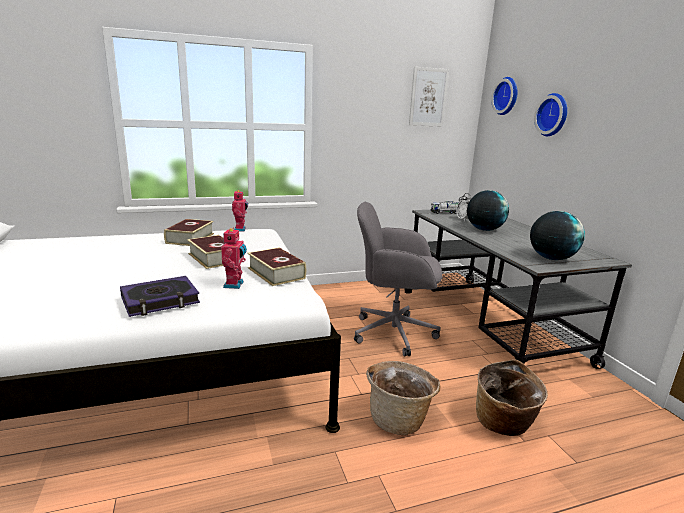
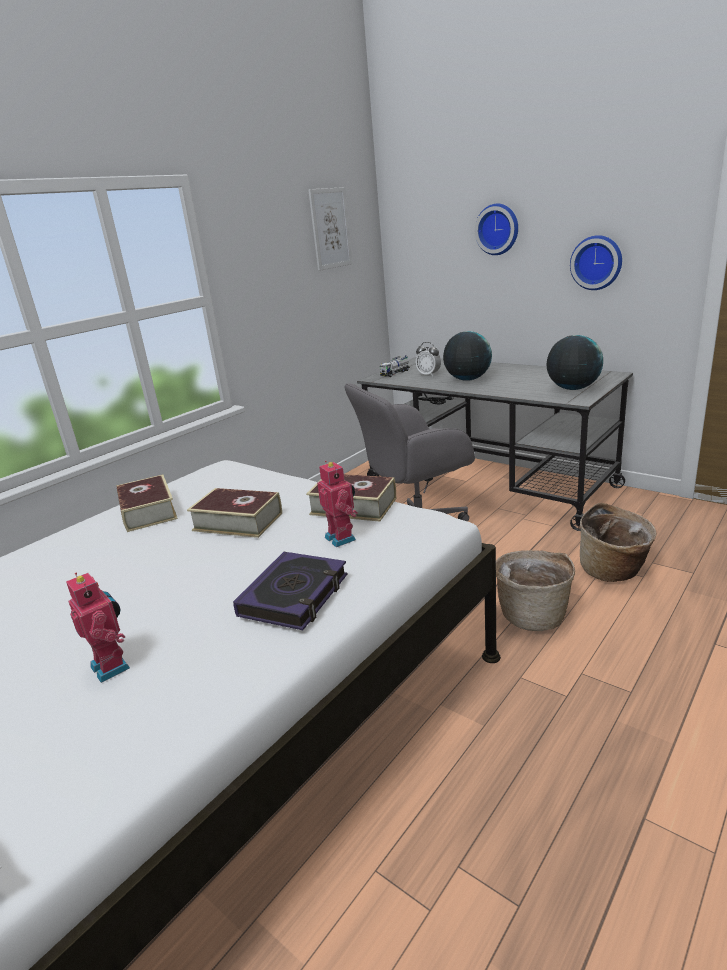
camera: 30 degrees left, 5 degrees up
toy robot [232,190,248,232] -> toy robot moved to [66,573,130,683]
wall clock [491,77,518,115] -> wall clock moved to [570,235,622,290]

